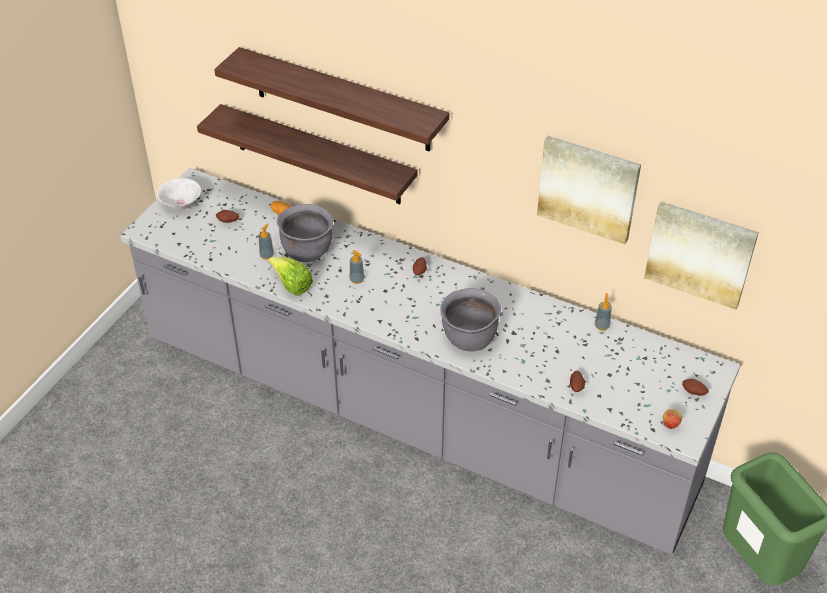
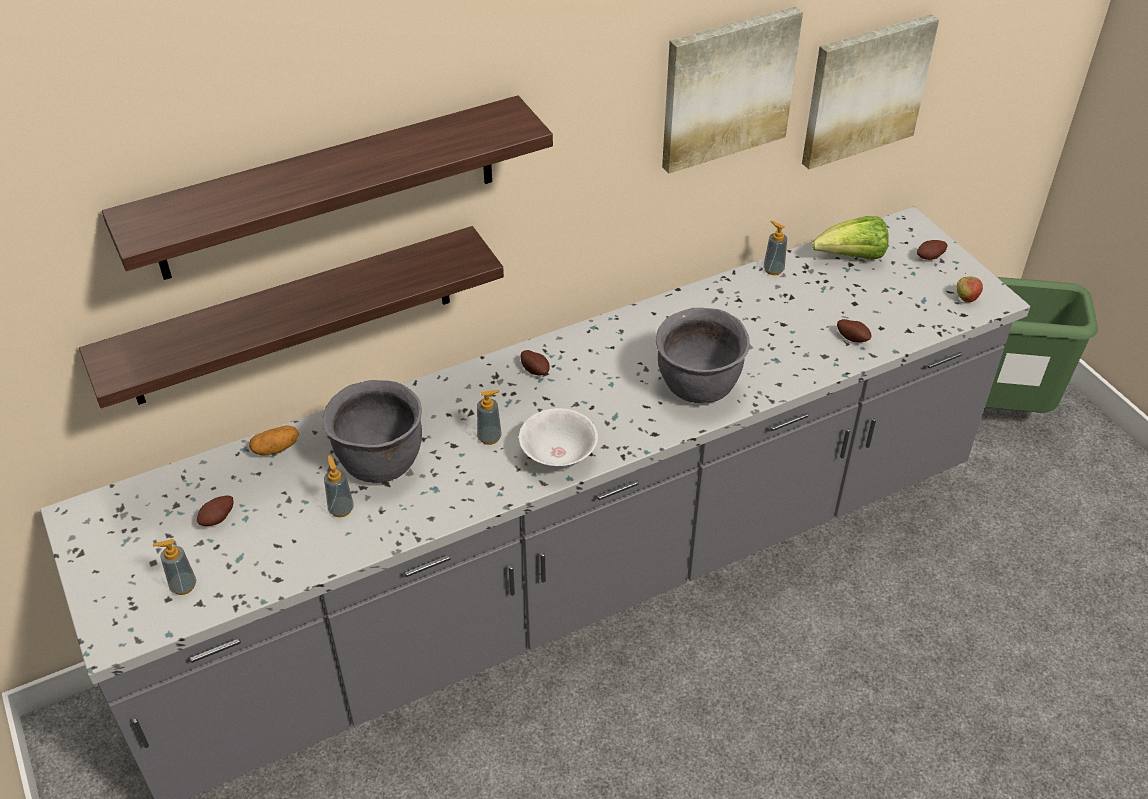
camera: 55 degrees left, 0 degrees up
white bowl [157,178,201,210] -> white bowl moved to [519,408,598,469]
lettuce [268,257,313,295] -> lettuce moved to [812,216,889,260]
none -> soap dispenser [153,539,196,595]

